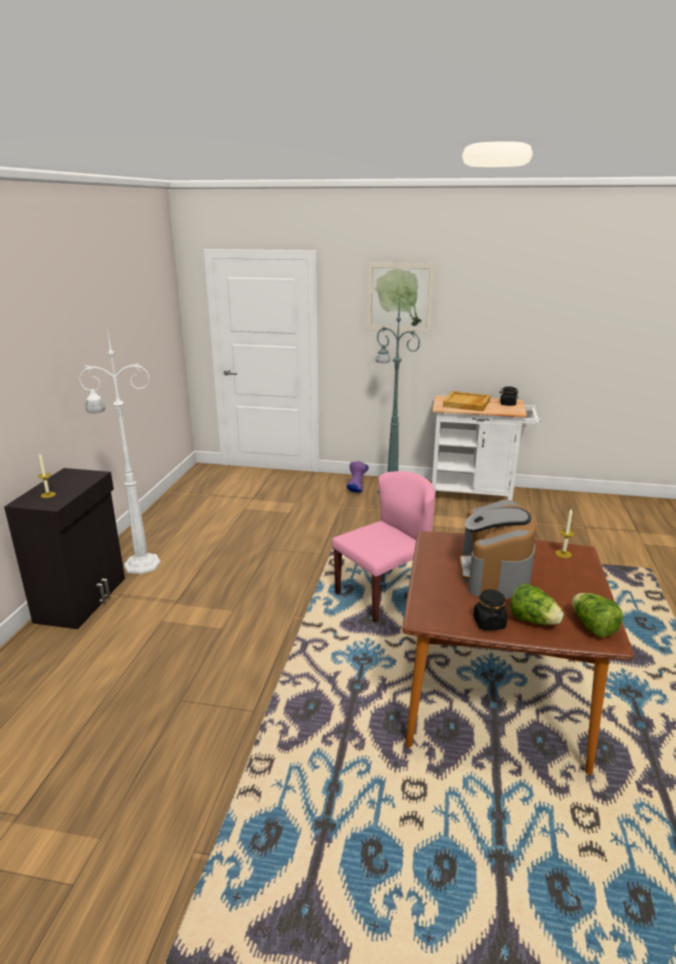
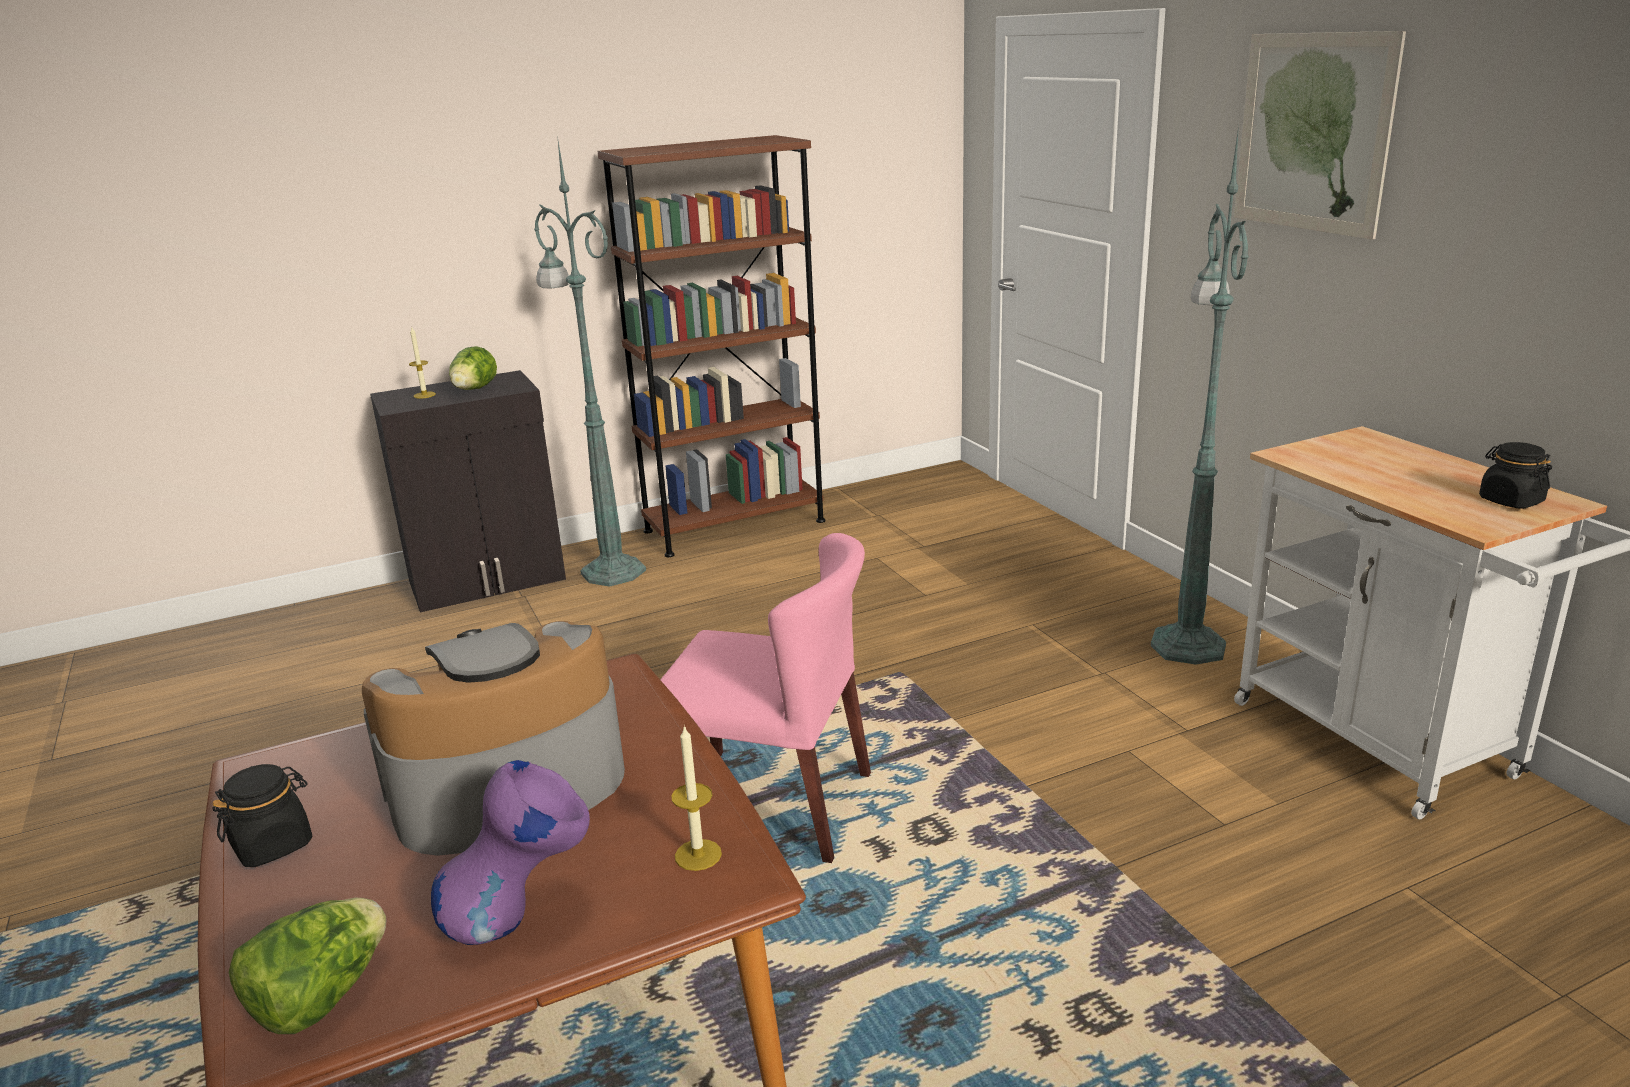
camera: 55 degrees right, 0 degrees up
white floor lamp [79,328,161,574] -> green floor lamp [534,136,646,587]
purple vase [347,461,368,493] -> purple vase moved to [431,760,590,945]
beige tray [443,391,491,411] -> none
lettuce [510,583,564,625] -> lettuce moved to [449,346,497,390]
none -> brown bookcase [597,135,825,557]

